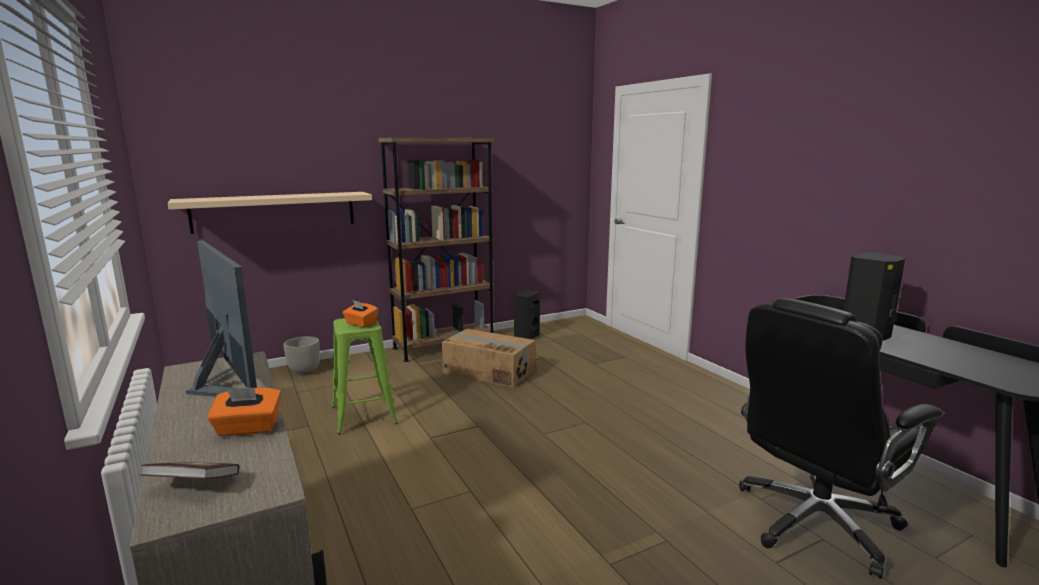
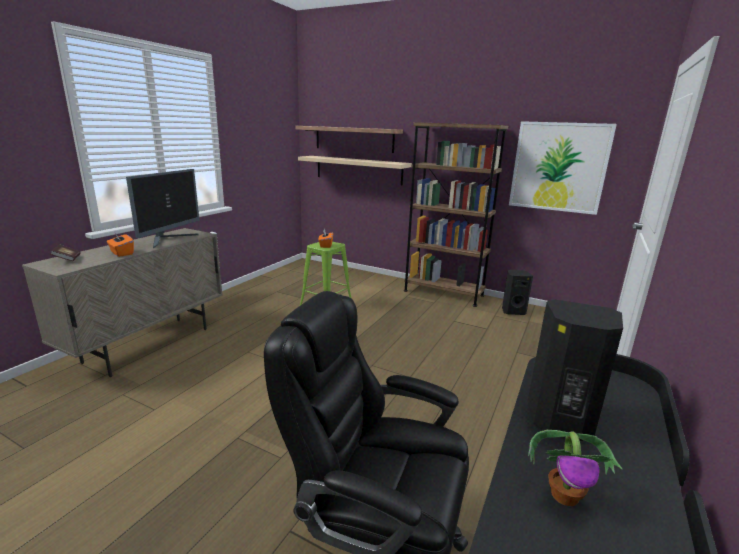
camera: 55 degrees right, 5 degrees up
planter [283,336,320,375] -> none
cardboard box [442,329,535,388] -> none
none -> shelf [296,126,403,153]
none -> picture [509,121,617,215]
none -> potted plant [528,430,623,506]

